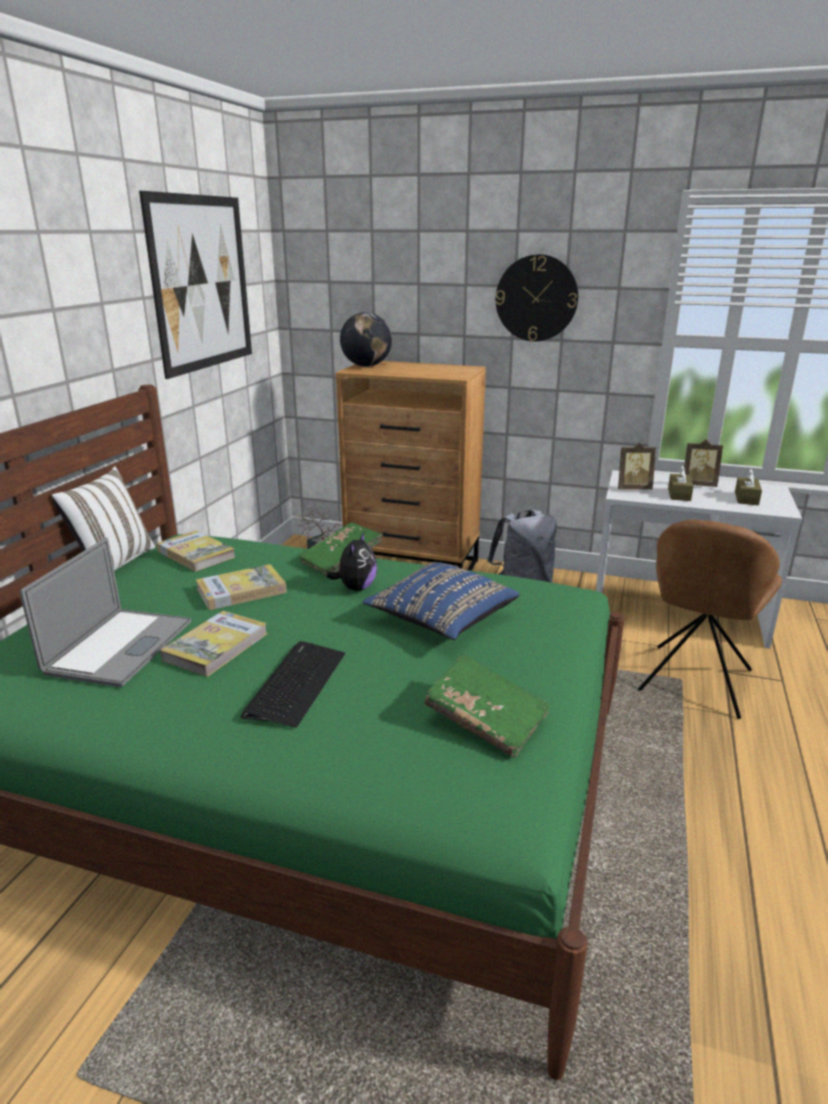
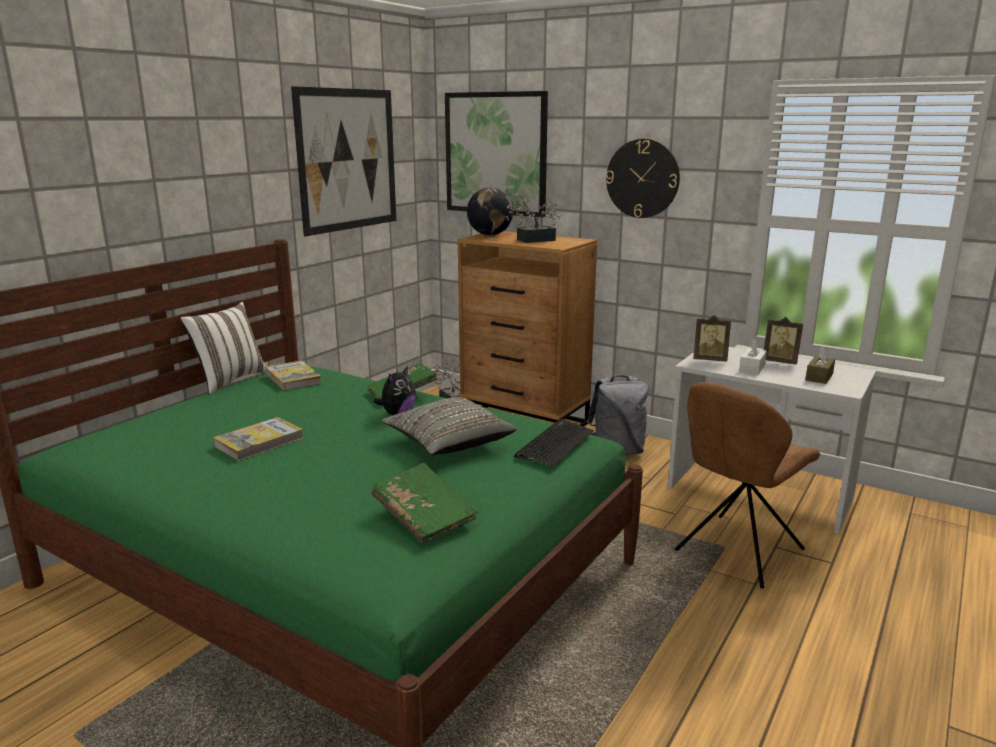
camera: 15 degrees right, 5 degrees down
laptop [20,537,192,687] -> none
book [196,564,287,610] -> none
keyboard [240,641,345,728] -> keyboard moved to [514,419,594,467]
blue pillow [362,562,520,640] -> grey pillow [382,397,516,455]
brown tissue box [668,465,694,501] -> white tissue box [739,339,767,375]
none -> picture [445,91,548,218]
none -> potted plant [506,193,561,243]

